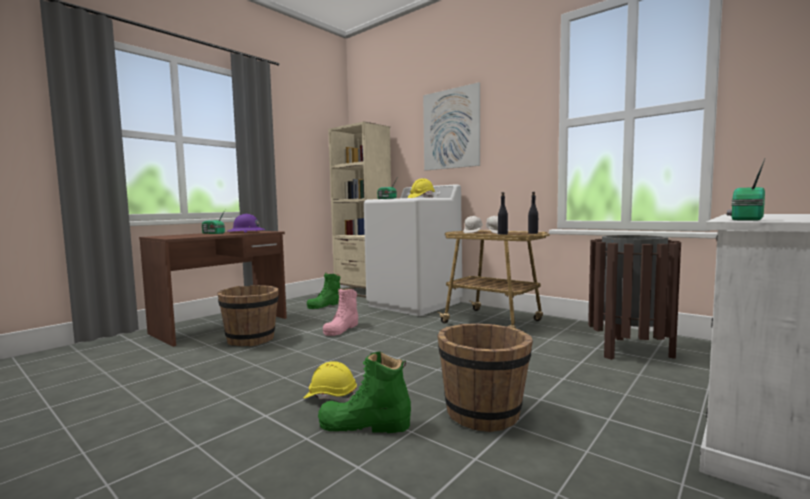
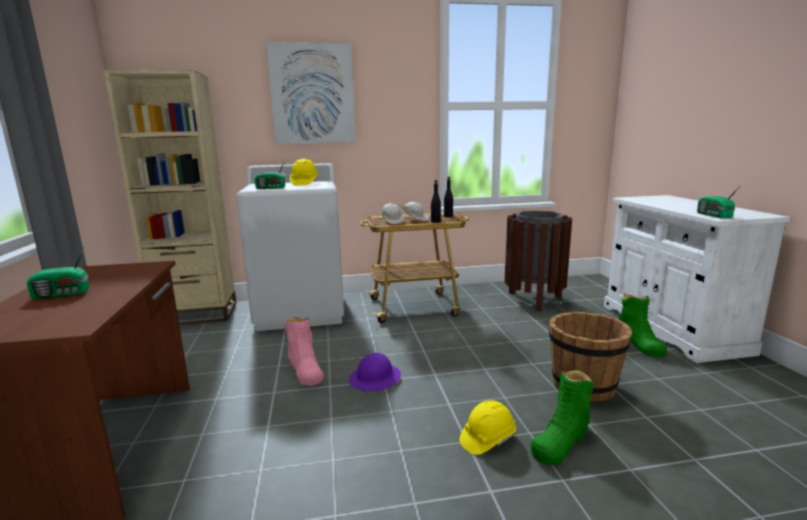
camera: 50 degrees left, 10 degrees up
brown bucket [217,285,279,347] -> none
purple hard hat [228,214,266,233] -> purple hard hat moved to [349,353,401,391]
green boot [307,273,341,309] -> green boot moved to [618,295,667,357]

